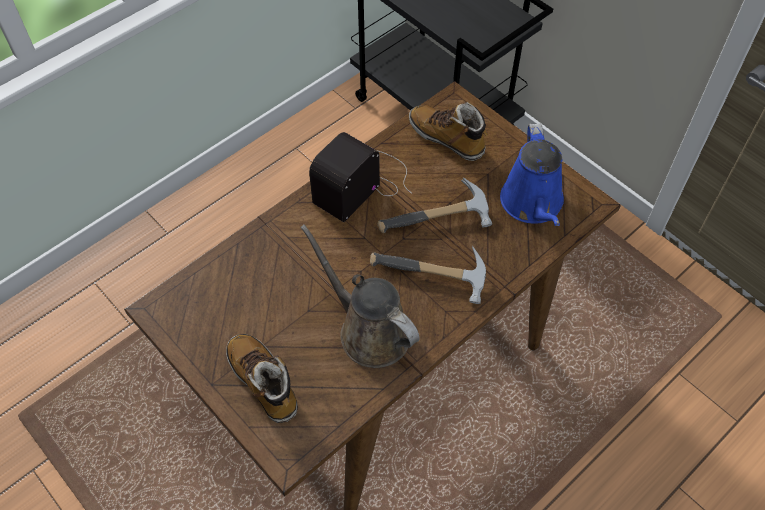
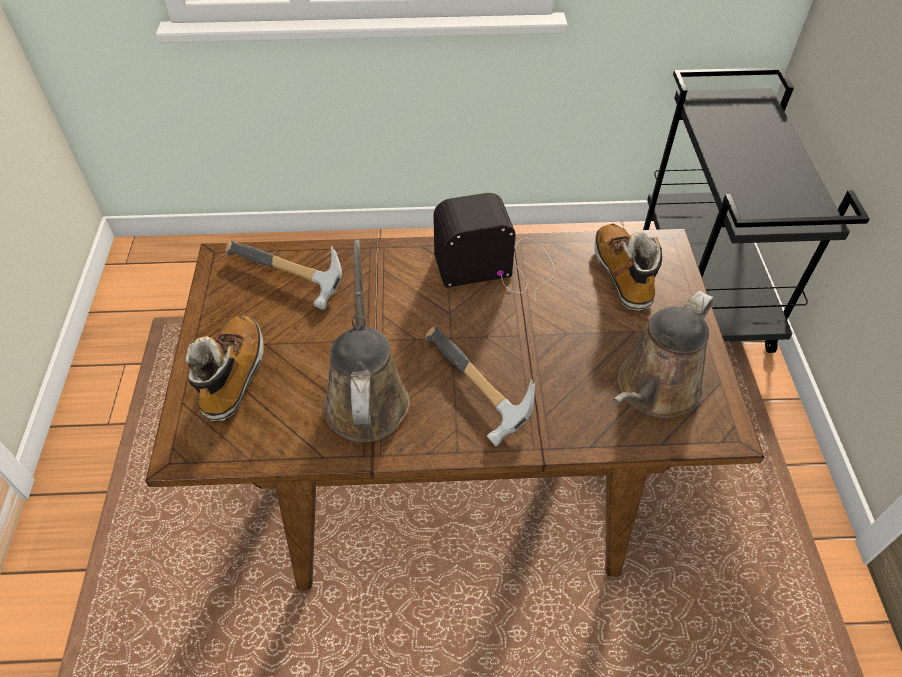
camera: 40 degrees right, 5 degrees down
hammer [378,177,492,233] -> hammer moved to [225,240,342,310]
blue watering can [500,123,564,226] -> brown watering can [613,291,714,418]

